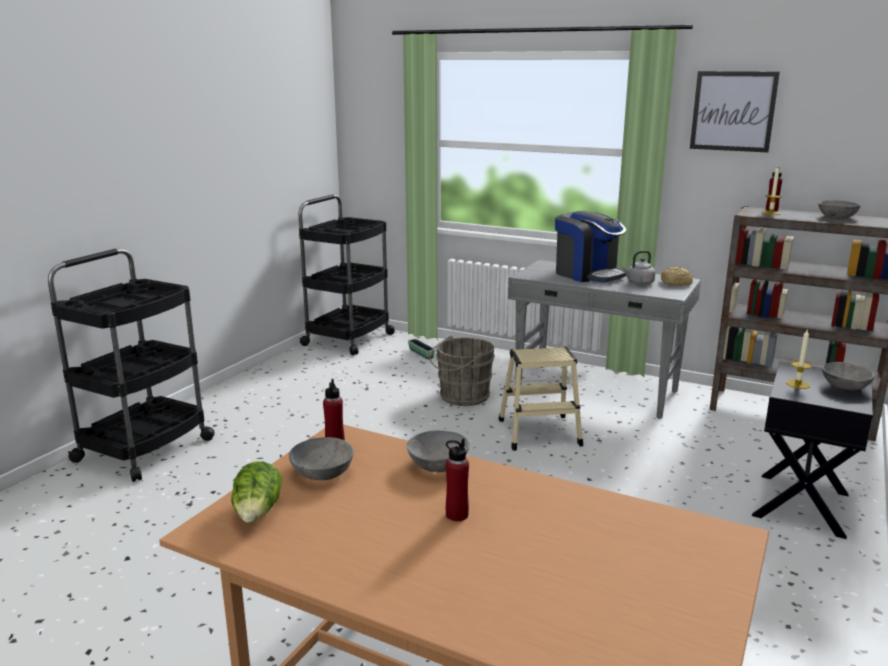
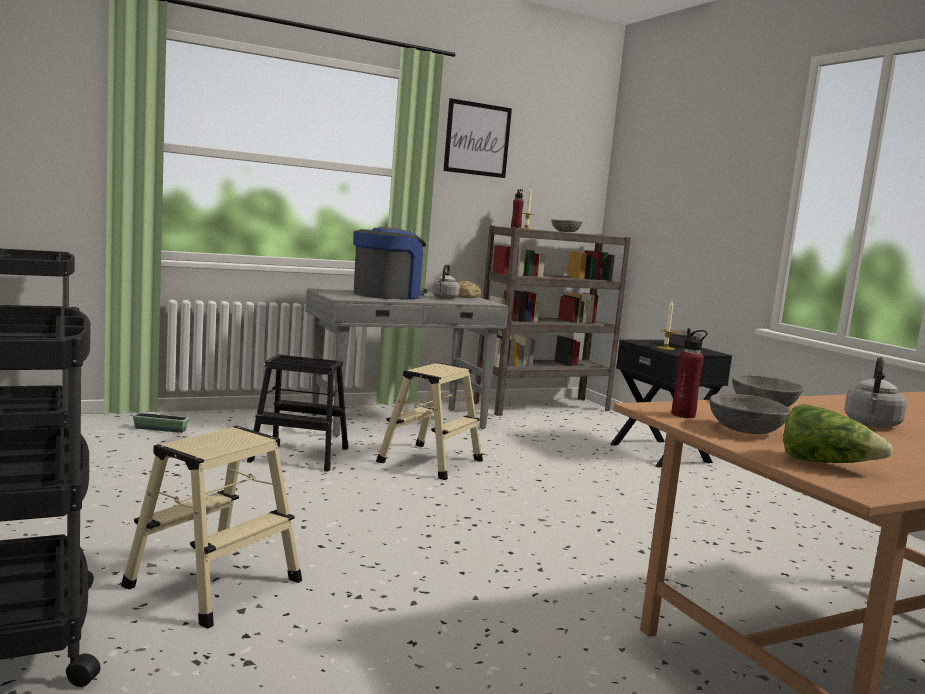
camera: 55 degrees left, 10 degrees down
grey bucket [429,335,495,406] -> black step ladder [247,354,349,472]
red bottle [446,438,469,521] -> grey kettle [844,357,907,427]
coffee machine [555,211,626,282] -> coffee machine turned 45 degrees counterclockwise [353,227,427,299]
none -> beige step ladder [121,426,302,628]

